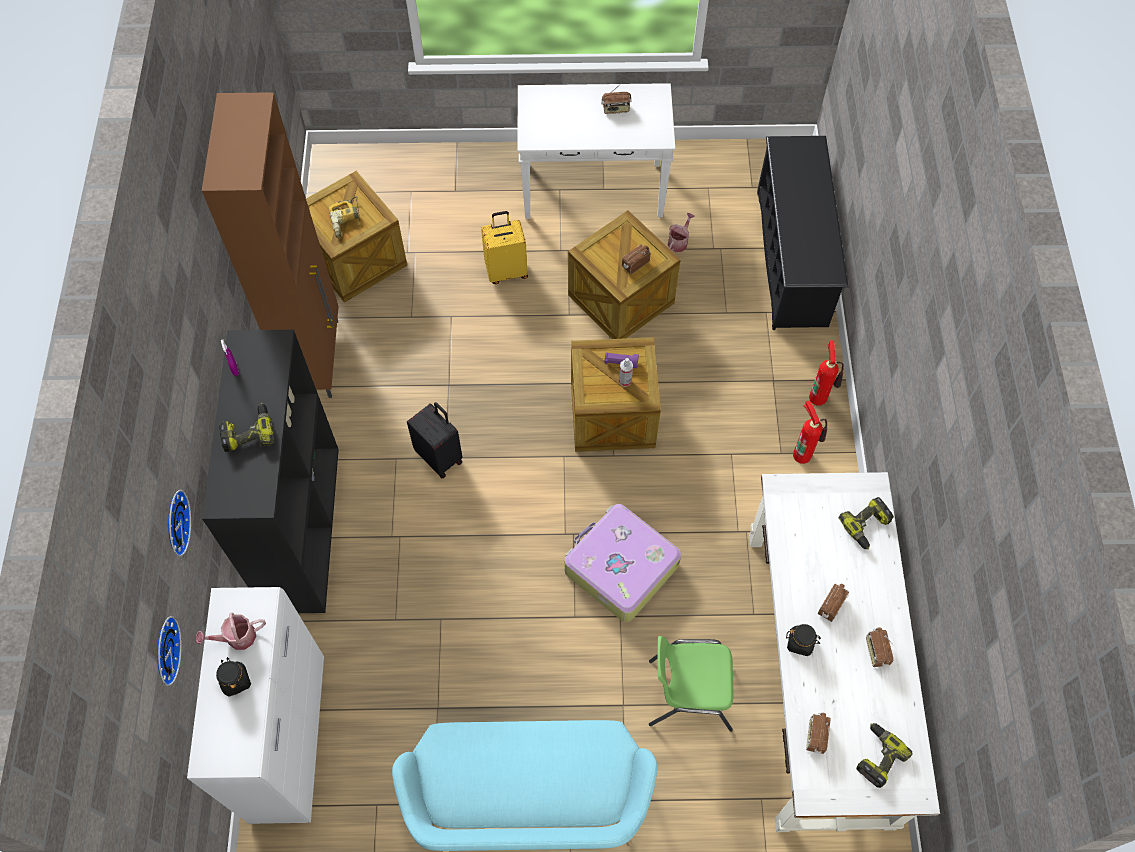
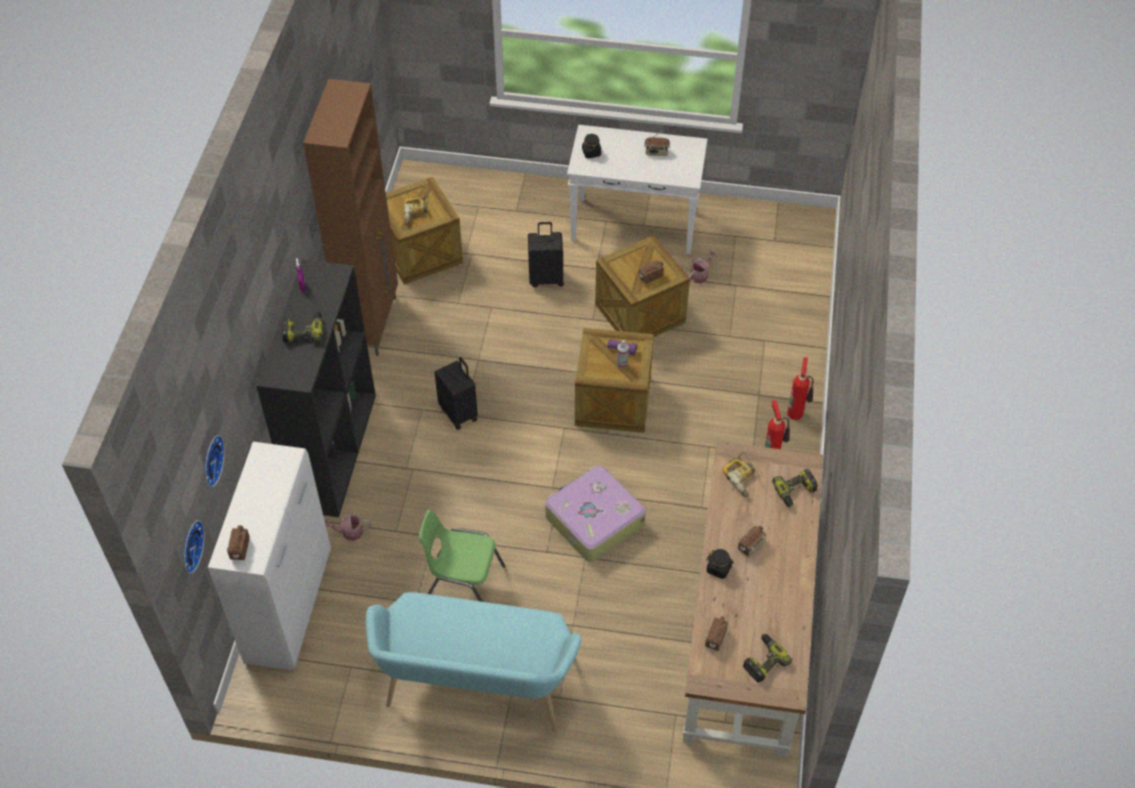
camera: 10 degrees right, 10 degrees down
wall clock [168,490,191,556] -> wall clock moved to [183,520,205,574]
watering can [196,613,266,650] -> watering can moved to [325,511,371,541]
black jar [216,657,251,697] -> black jar moved to [582,133,601,158]
yellow suitcase [481,211,528,284] -> black suitcase [528,222,564,288]
green chair [649,636,734,732] -> green chair moved to [419,509,505,602]
white desk [749,472,940,832] -> brown desk [683,441,823,758]
black shoe rack [757,136,848,330] -> none
radio [866,627,893,667] -> radio moved to [227,525,250,560]
none -> power drill [722,452,761,497]

